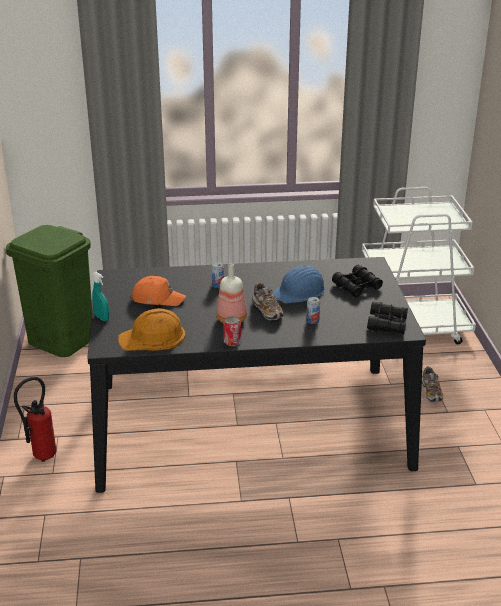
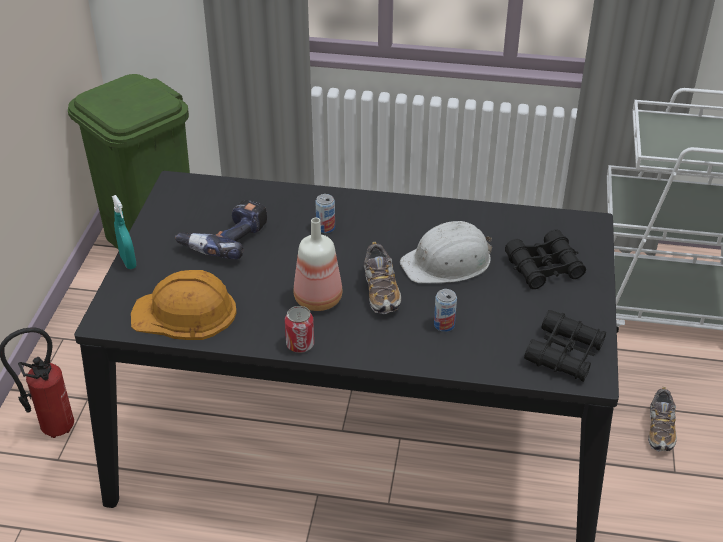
camera: 15 degrees right, 10 degrees up
orange cap [131,276,186,306] -> power drill [175,200,267,259]
blue hard hat [273,265,325,303] -> white hard hat [400,221,492,283]

